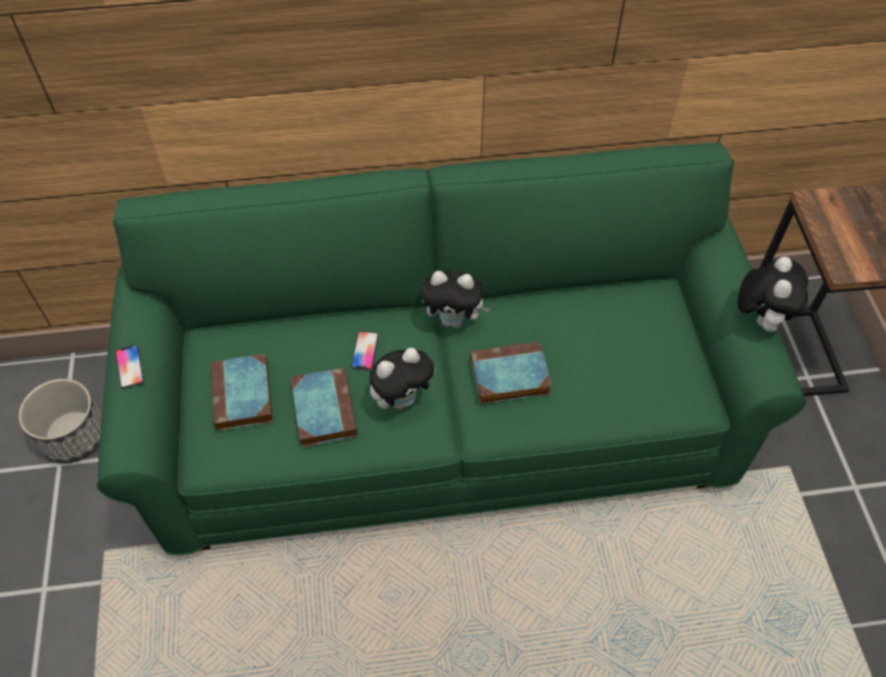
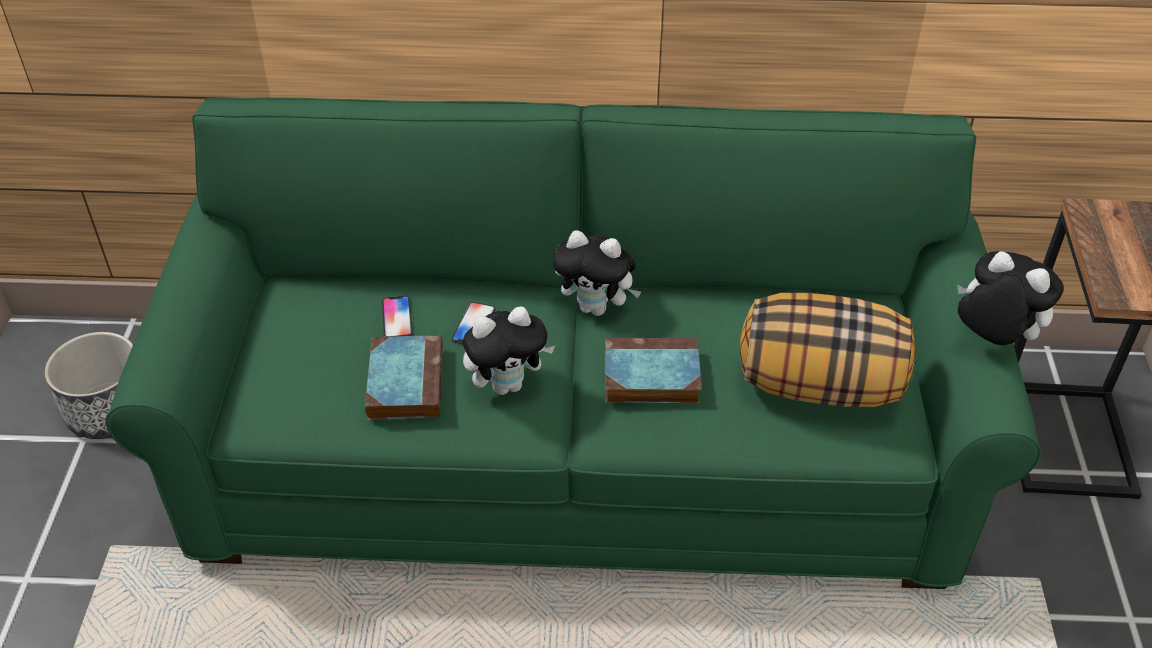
camera: 10 degrees right, 10 degrees down
phone [115,345,144,389] -> phone moved to [382,296,413,337]
book [211,354,273,431] -> none
plush toy [738,257,808,332] -> plush toy turned 75 degrees counterclockwise [957,251,1064,345]
none -> pillow [740,293,915,407]

